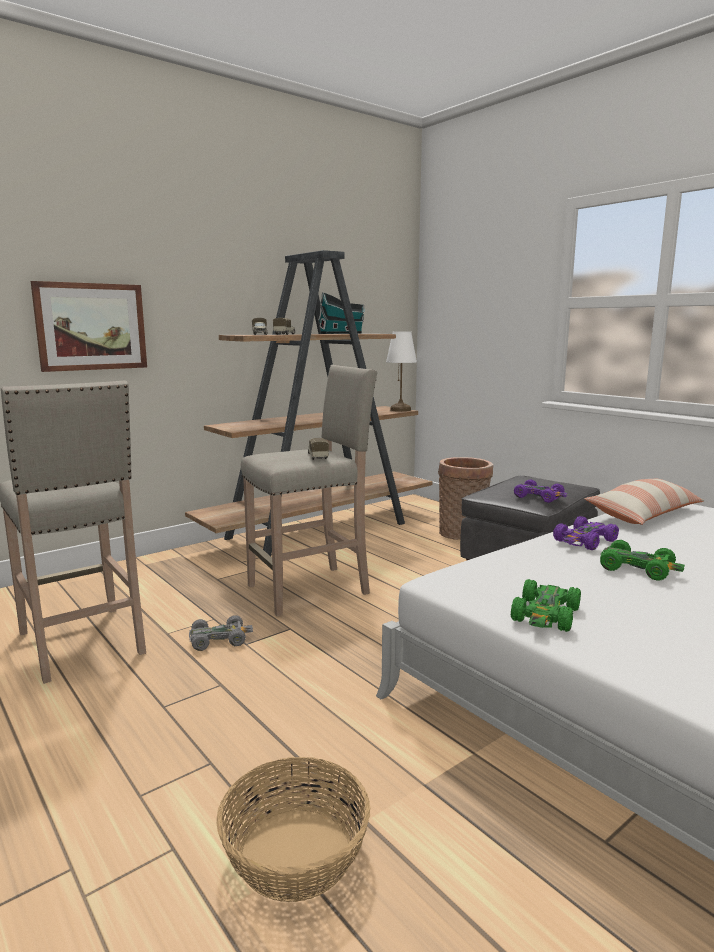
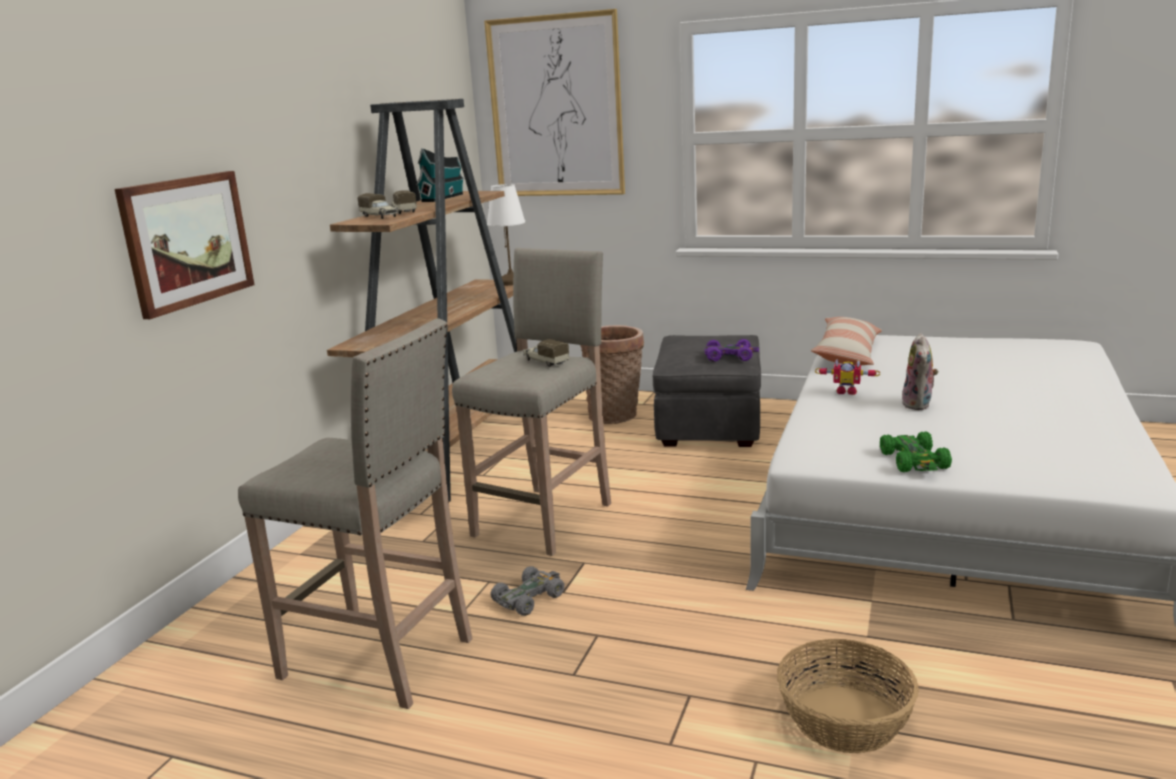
camera: 30 degrees left, 5 degrees up
purple toy car [553,516,619,550] -> toy robot [815,359,880,395]
green toy car [600,540,685,581] -> plush toy [902,333,938,410]
none -> picture [484,9,625,196]

